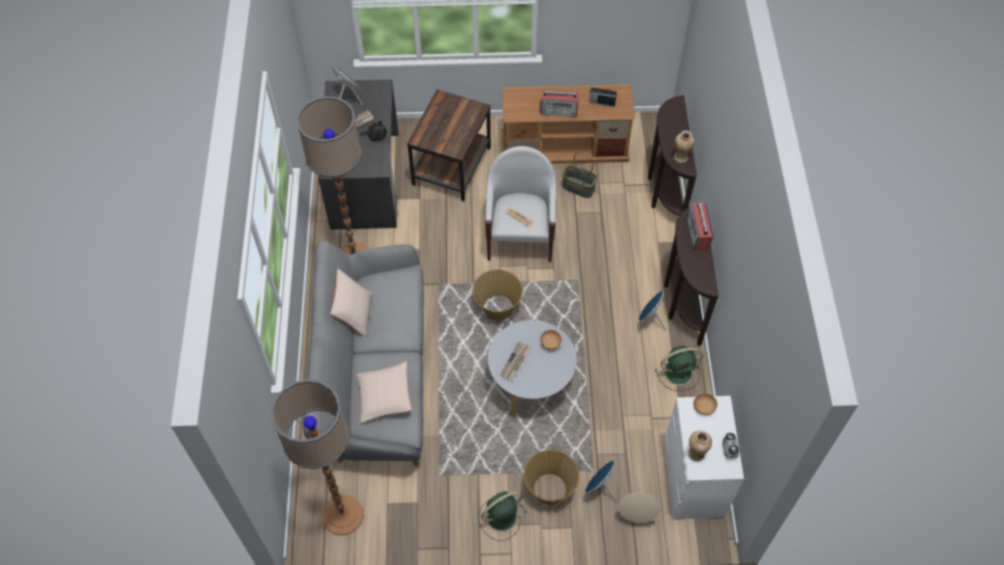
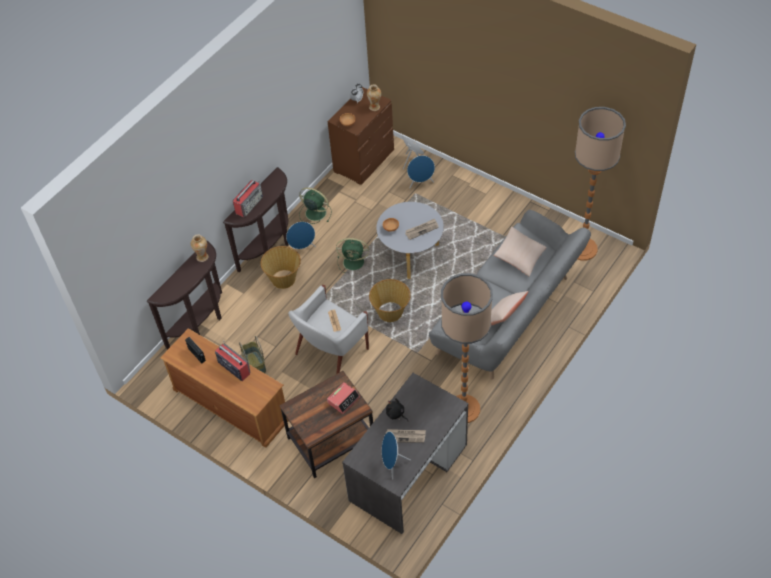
camera: 140 degrees left, 5 degrees down
green fan [478,491,527,541] -> green fan moved to [336,238,369,273]
basket [524,450,579,505] -> basket moved to [261,246,301,289]
white dresser [663,396,744,520] -> brown dresser [328,87,394,185]
none -> alarm clock [327,382,360,414]

